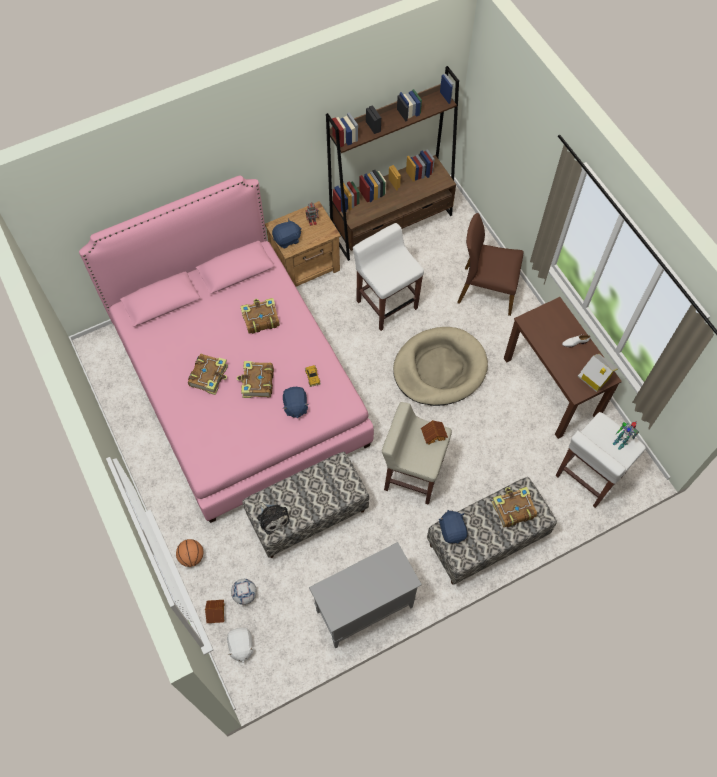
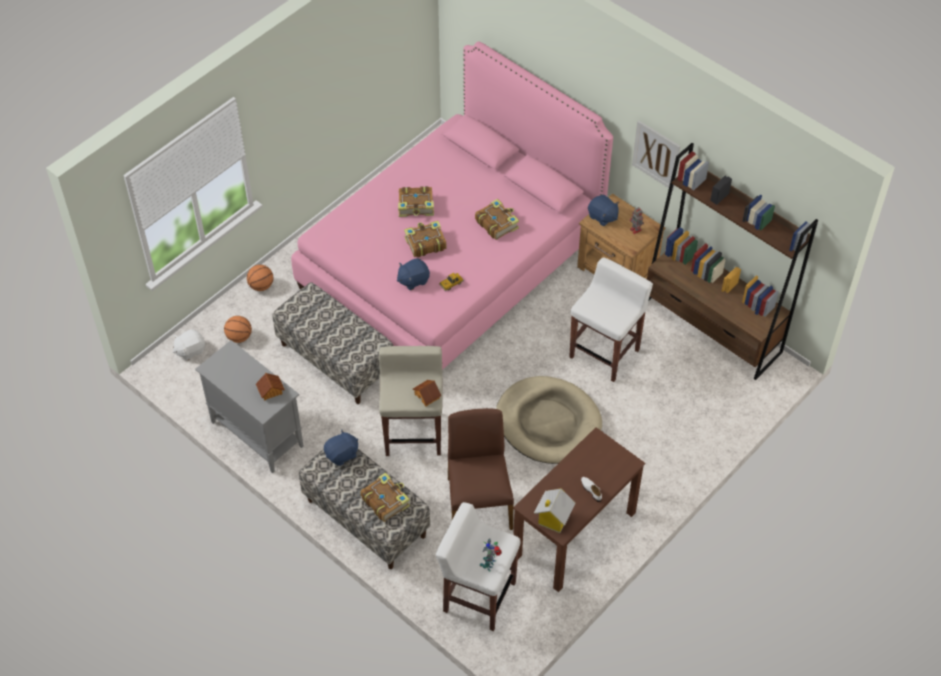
camera: 70 degrees right, 10 degrees down
toy house [205,600,224,623] -> toy house moved to [256,373,285,400]
football [231,579,257,605] -> basketball [224,316,252,343]
plush toy [257,502,290,535] -> none
brown chair [457,213,523,316] -> brown chair moved to [448,408,514,530]
none -> picture [632,120,681,191]

